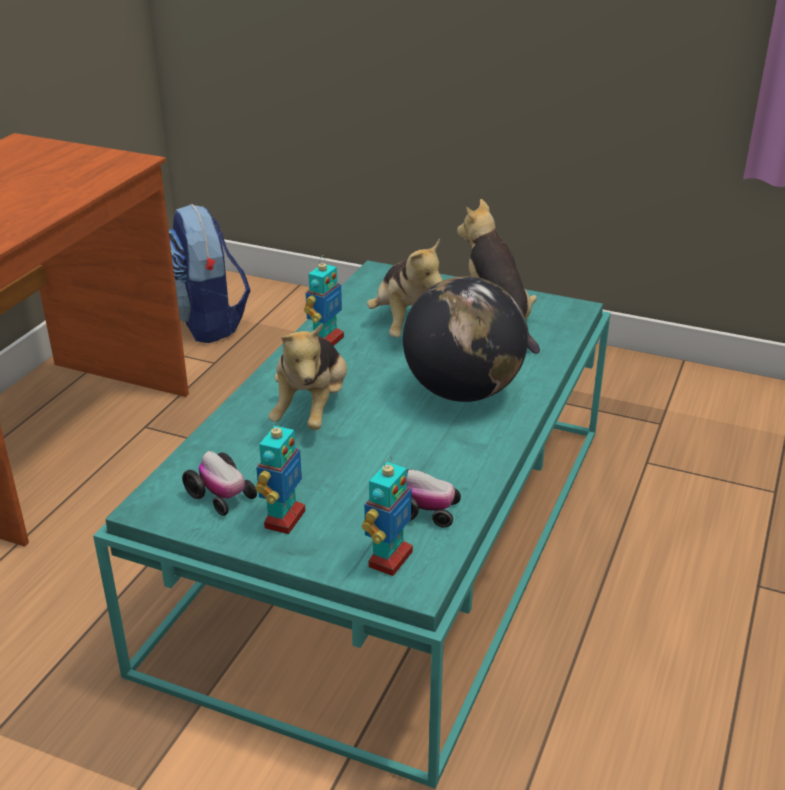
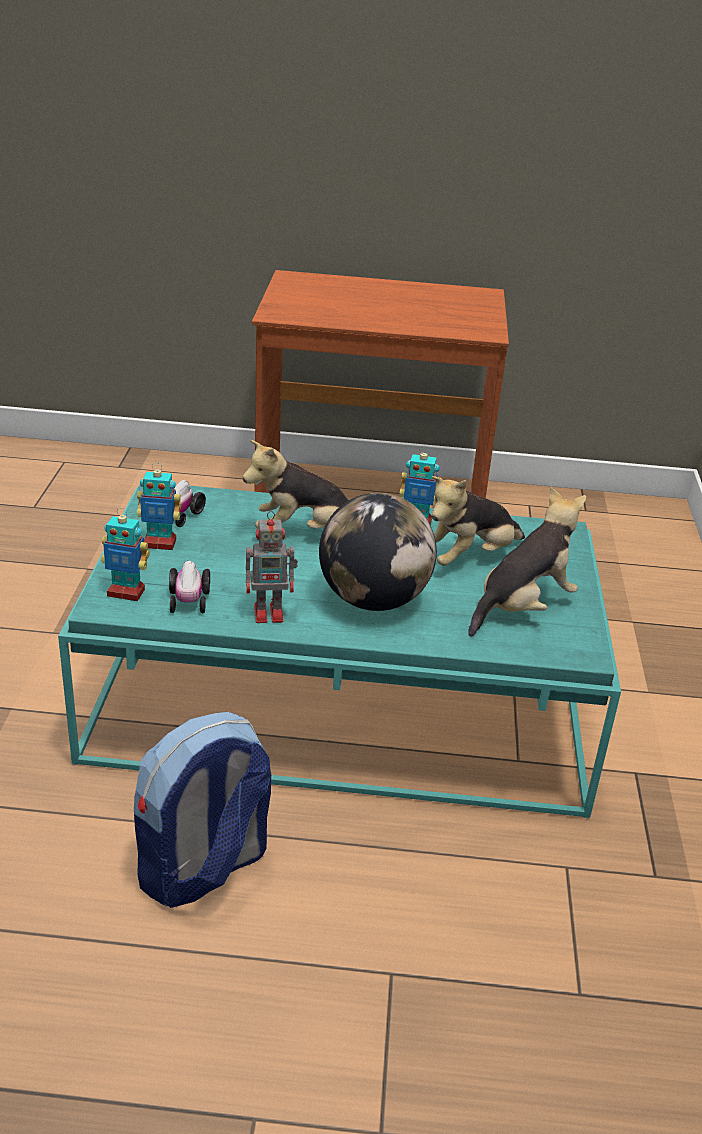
camera: 70 degrees right, 0 degrees up
backpack [169,204,251,343] -> backpack moved to [134,712,271,908]
none -> toy robot [246,511,298,623]

